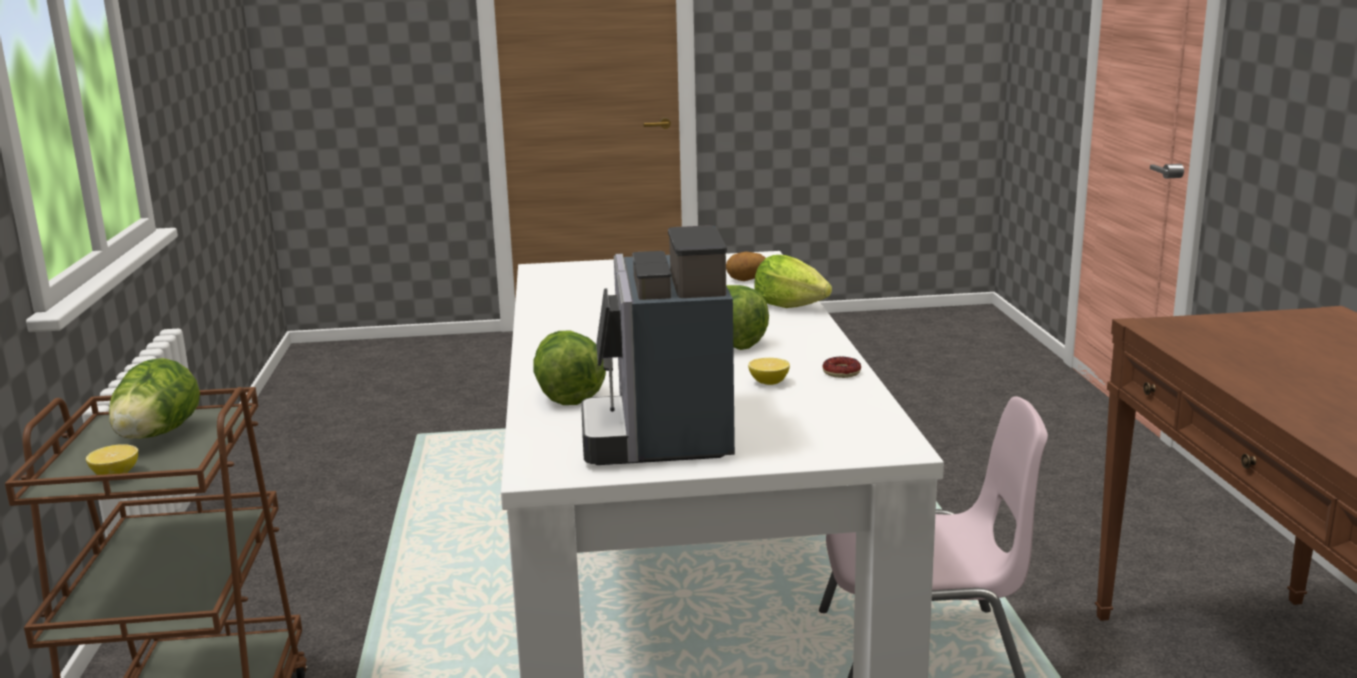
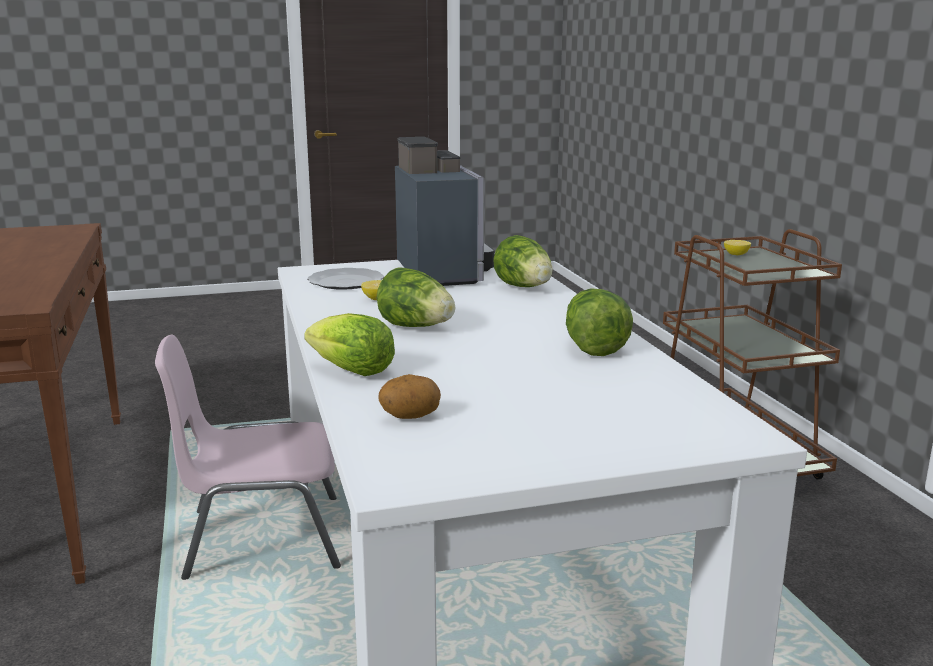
camera: 170 degrees right, 0 degrees up
lettuce [109,358,200,439] -> lettuce moved to [566,289,633,356]
donut [822,357,861,378] -> none
none -> plate [307,268,384,290]

